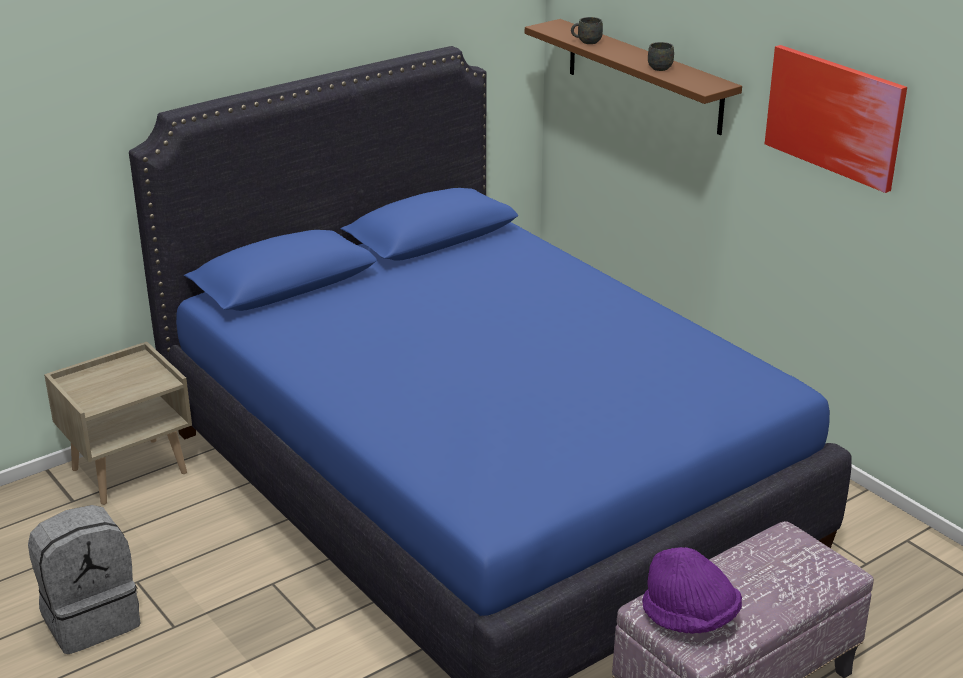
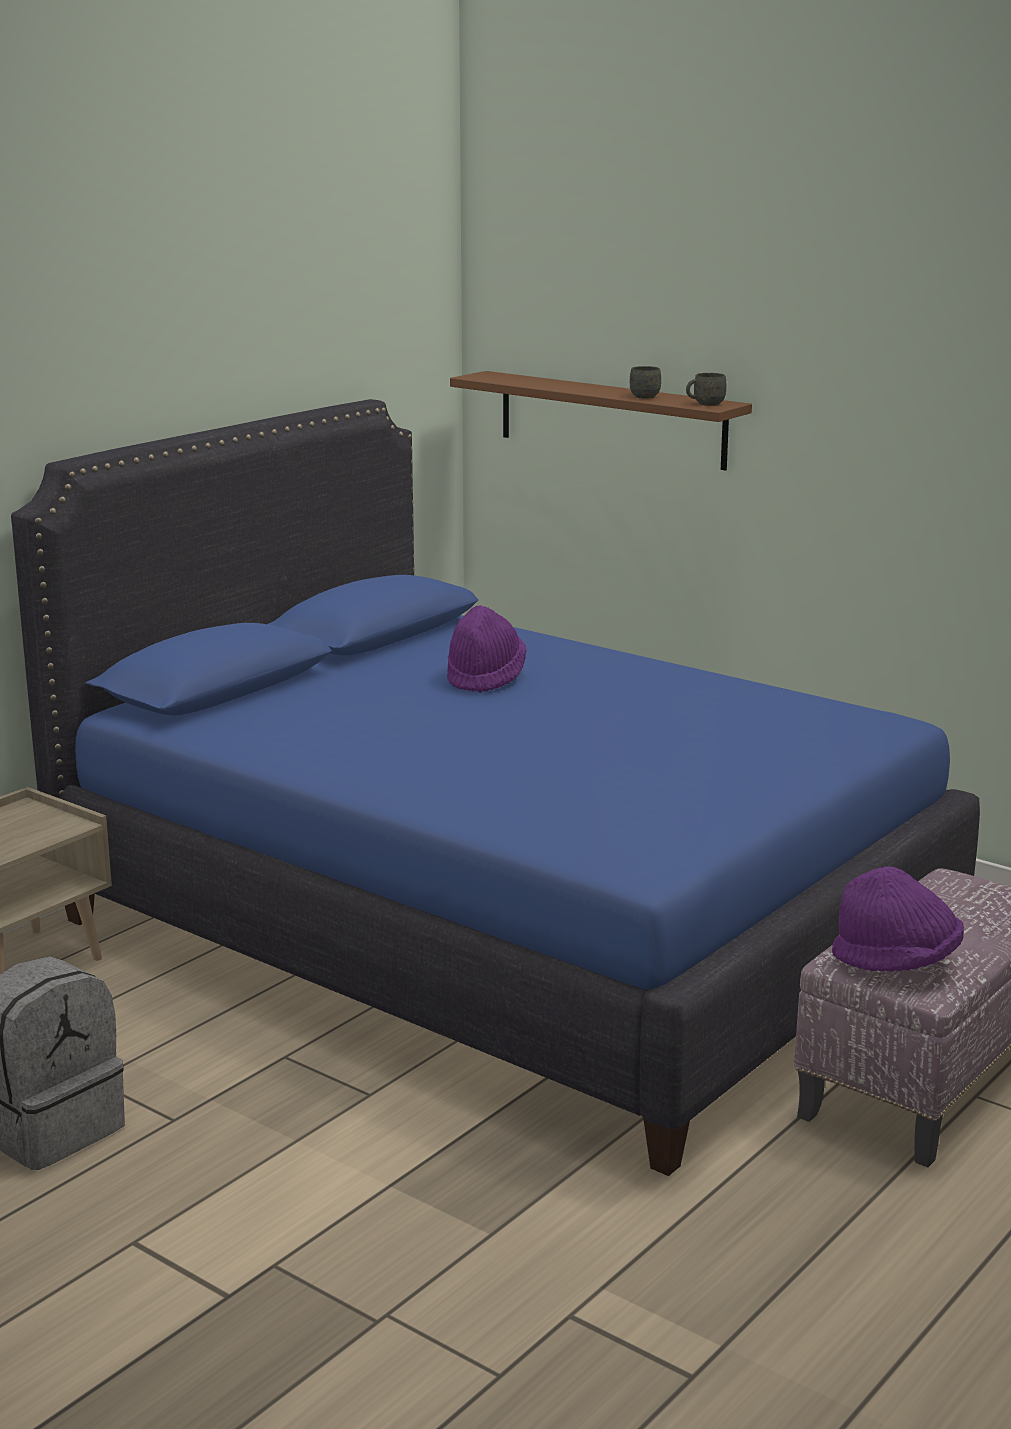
camera: 15 degrees left, 10 degrees down
grey mug [571,17,603,44] -> grey mug moved to [686,373,727,406]
picture [765,45,907,193] -> none
none -> purple hat [447,605,527,693]

